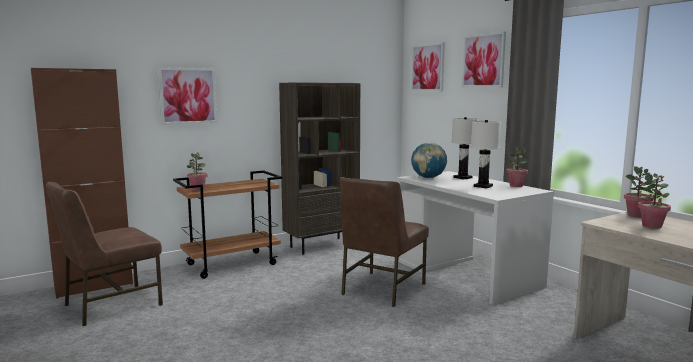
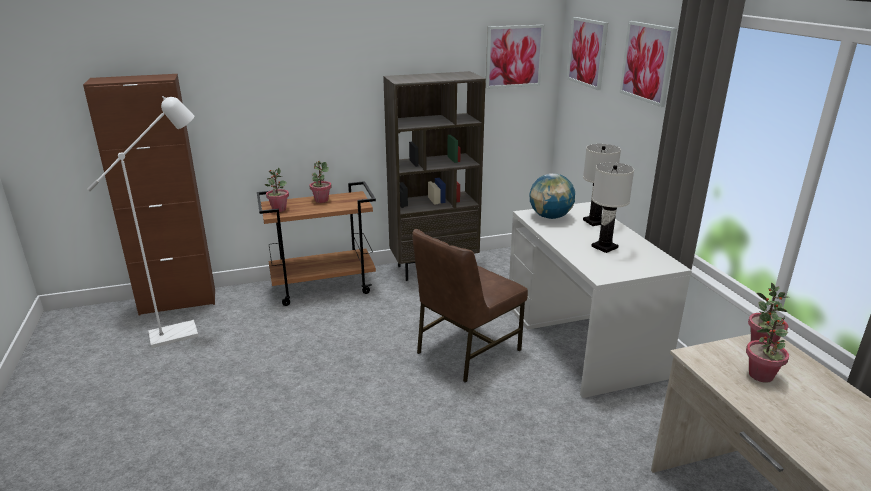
camera: 15 degrees right, 15 degrees up
brown chair [46,182,163,326] -> white floor lamp [87,96,199,348]
picture [158,67,217,125] -> picture moved to [485,25,544,89]
potted plant [507,148,528,187] -> potted plant moved to [309,161,331,203]

